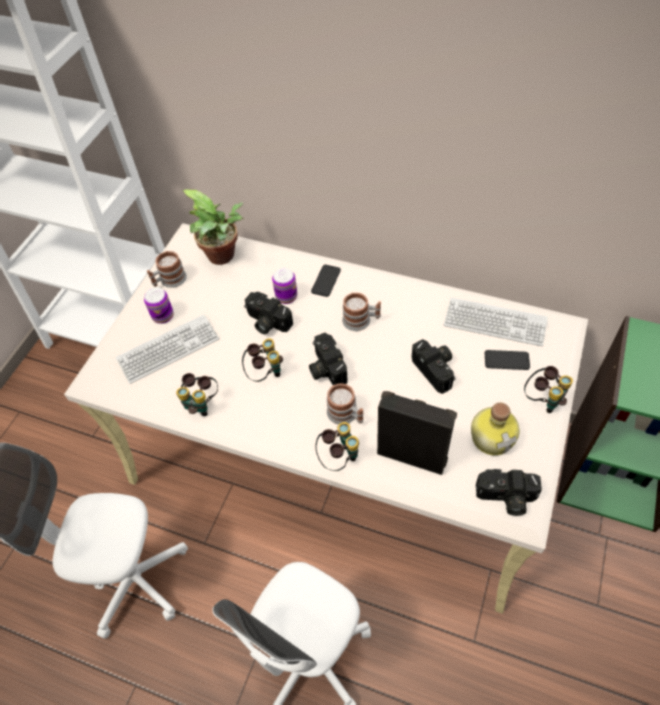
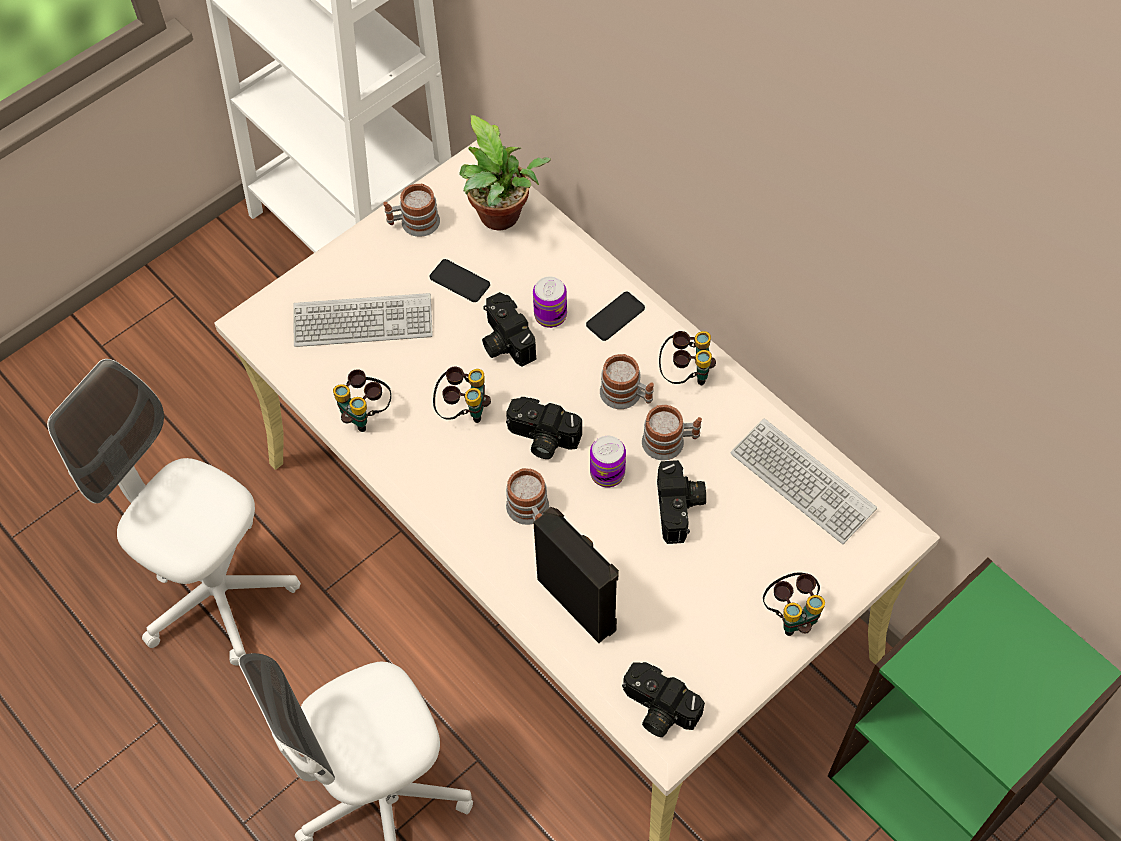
camera: 25 degrees right, 5 degrees up
can [144,287,174,324] -> can moved to [590,436,626,488]
camera [309,333,347,385] -> camera turned 75 degrees counterclockwise [506,397,582,459]
binoculars [315,422,359,471] -> binoculars moved to [659,331,716,385]
bottle [471,403,520,456] -> none
phone [485,350,530,370] -> phone moved to [430,259,490,302]
none -> mug [642,405,702,460]

